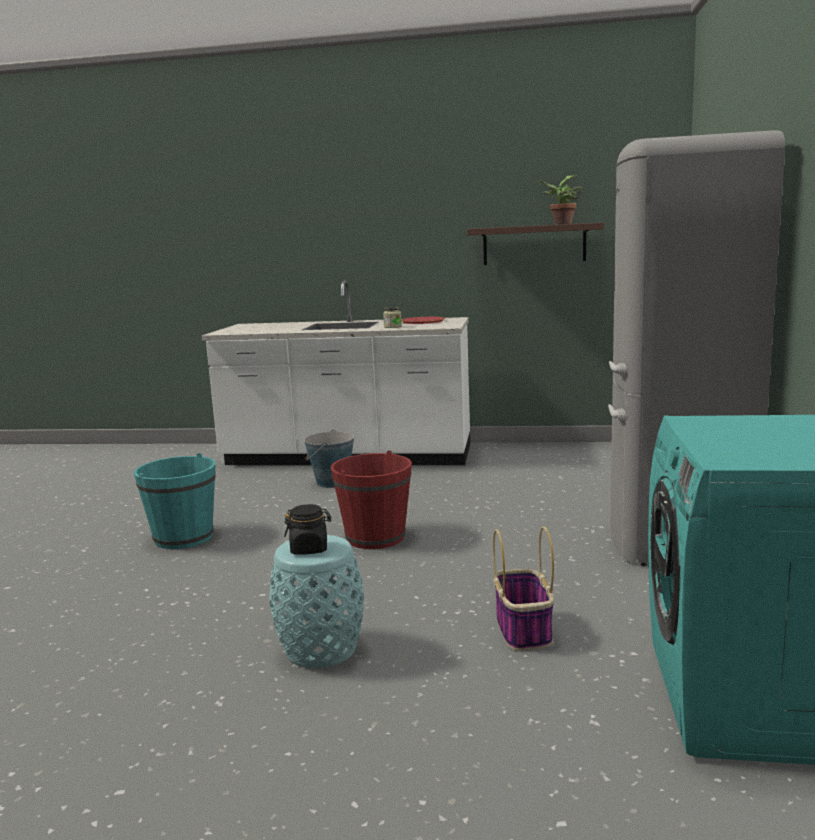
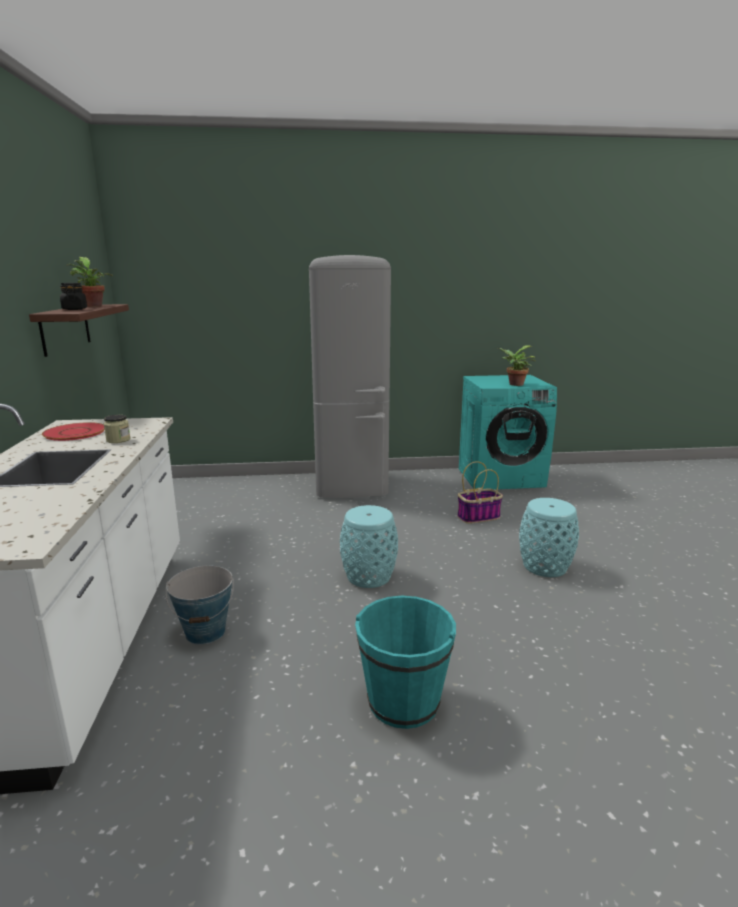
camera: 105 degrees left, 5 degrees up
black jar [284,504,331,555] -> black jar moved to [60,283,87,310]
red bucket [330,450,412,549] -> turquoise stool [340,505,398,588]
none -> potted plant [498,345,536,386]

